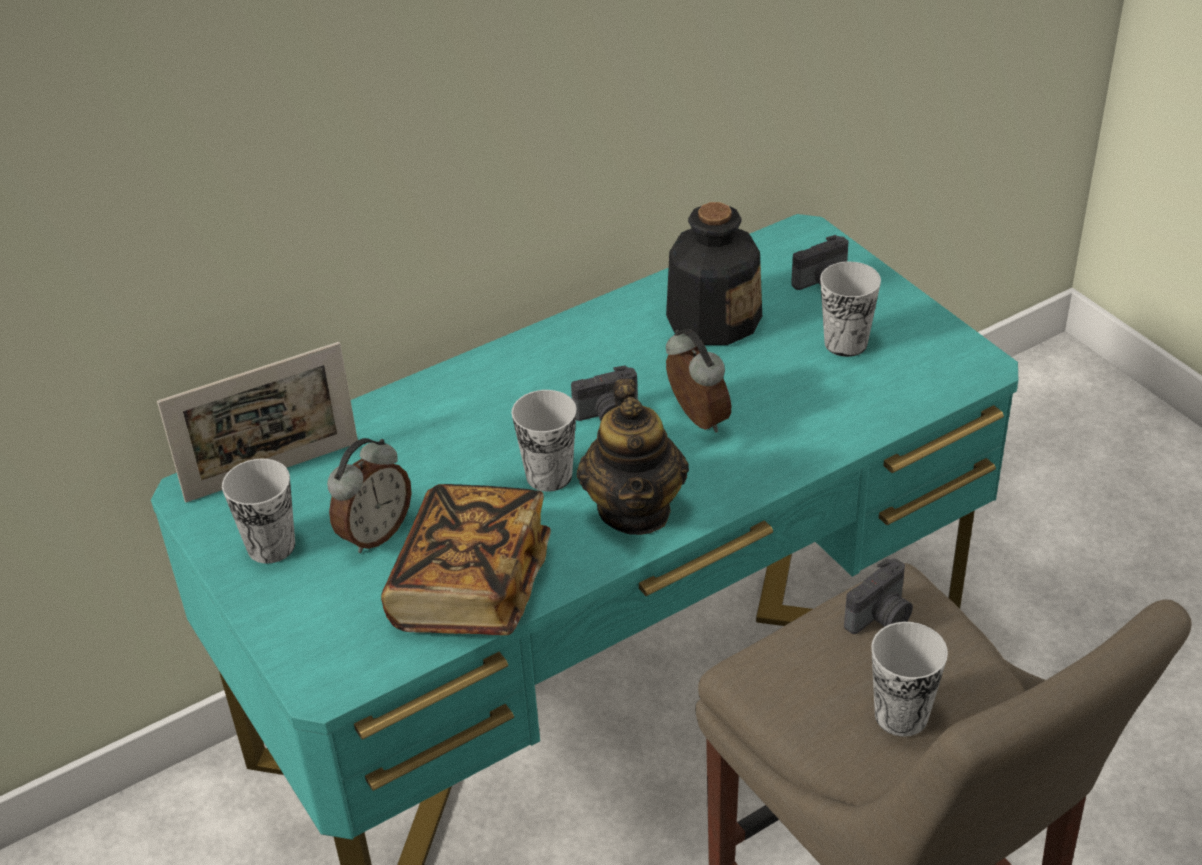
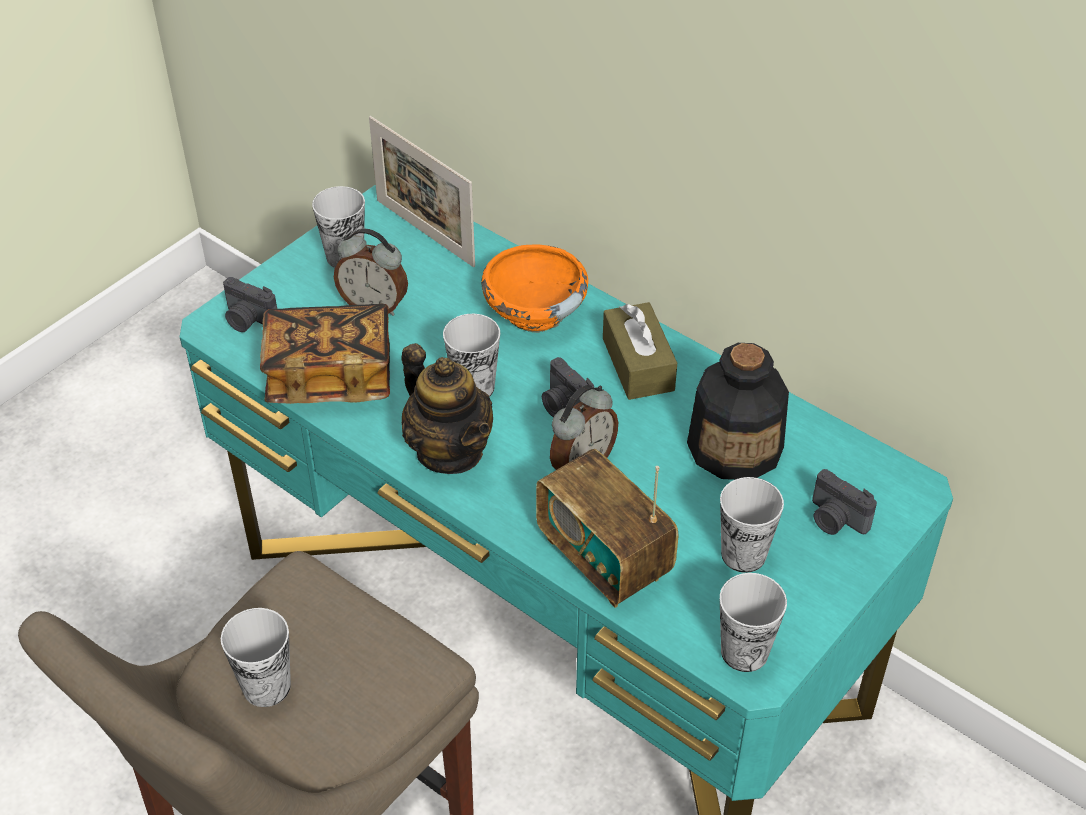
camera: 70 degrees right, 5 degrees up
teapot [577,379,689,535] -> teapot turned 105 degrees counterclockwise [401,343,493,474]
camera [844,558,913,634] -> camera moved to [223,277,277,332]
none -> orange bowl [481,244,588,333]
none -> radio [536,449,678,608]
none -> brown tissue box [603,302,677,400]
none -> cup [720,573,787,672]

